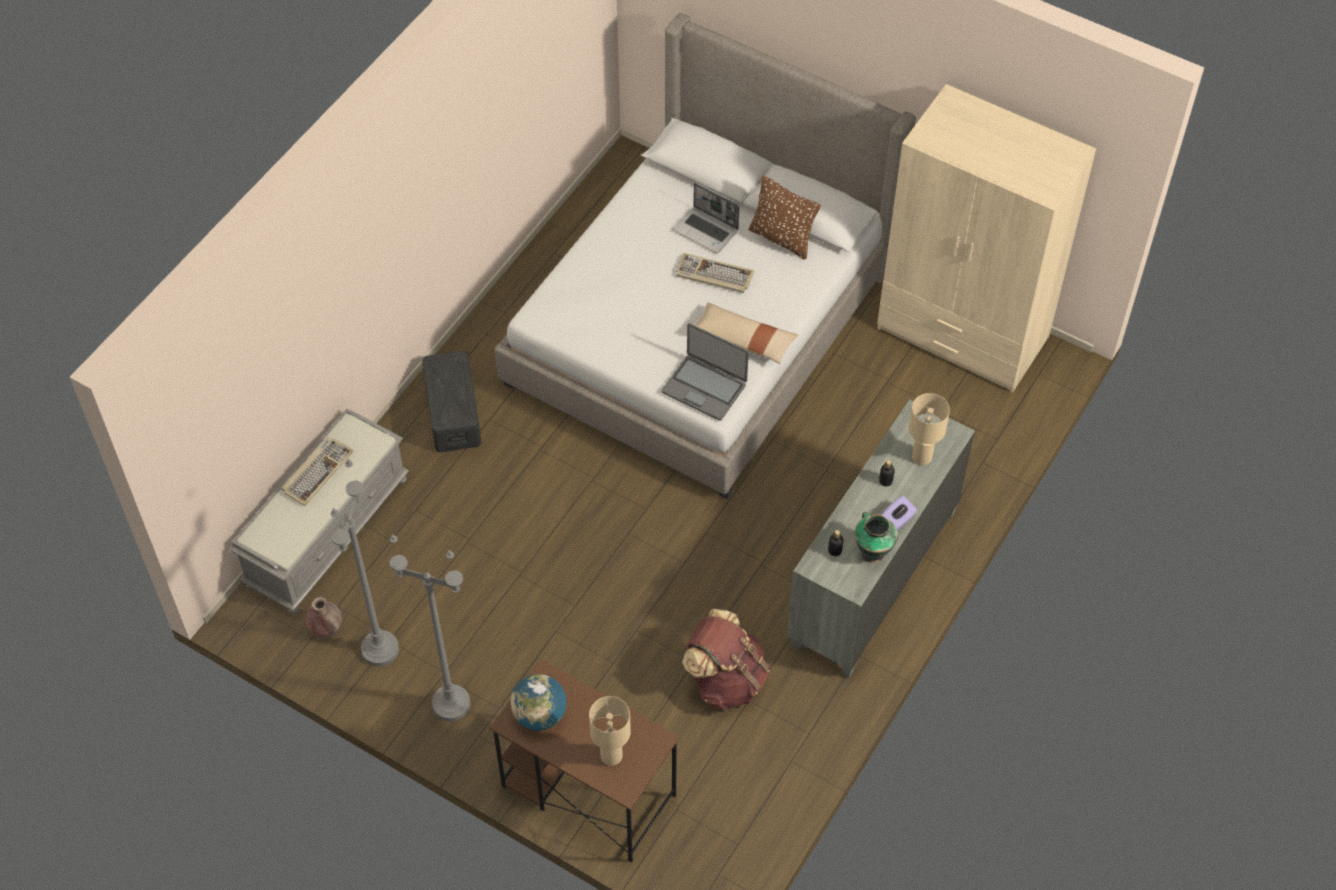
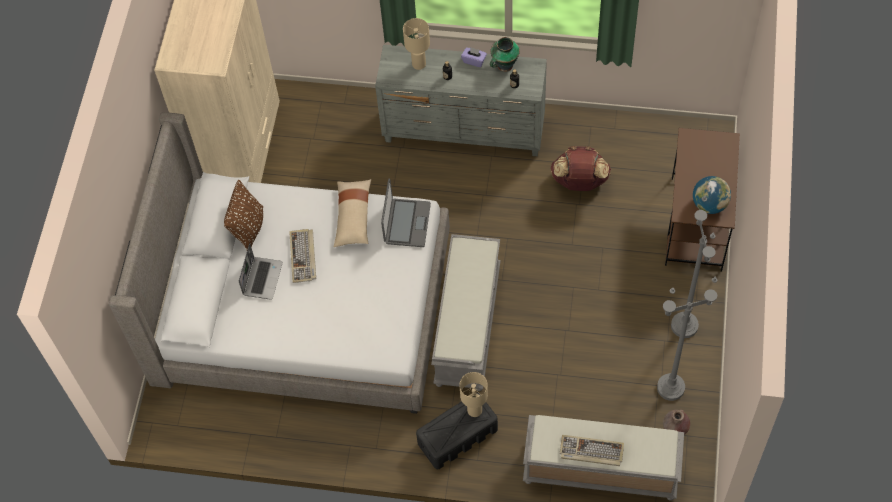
camera: 110 degrees left, 5 degrees up
beige table lamp [589,696,631,766] -> beige table lamp moved to [459,372,488,417]
none -> grey bench [431,234,501,391]

